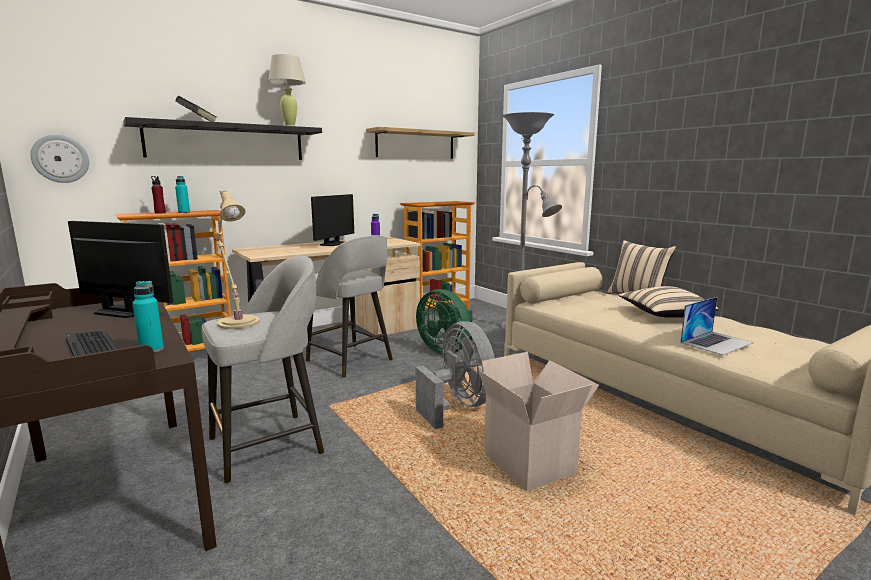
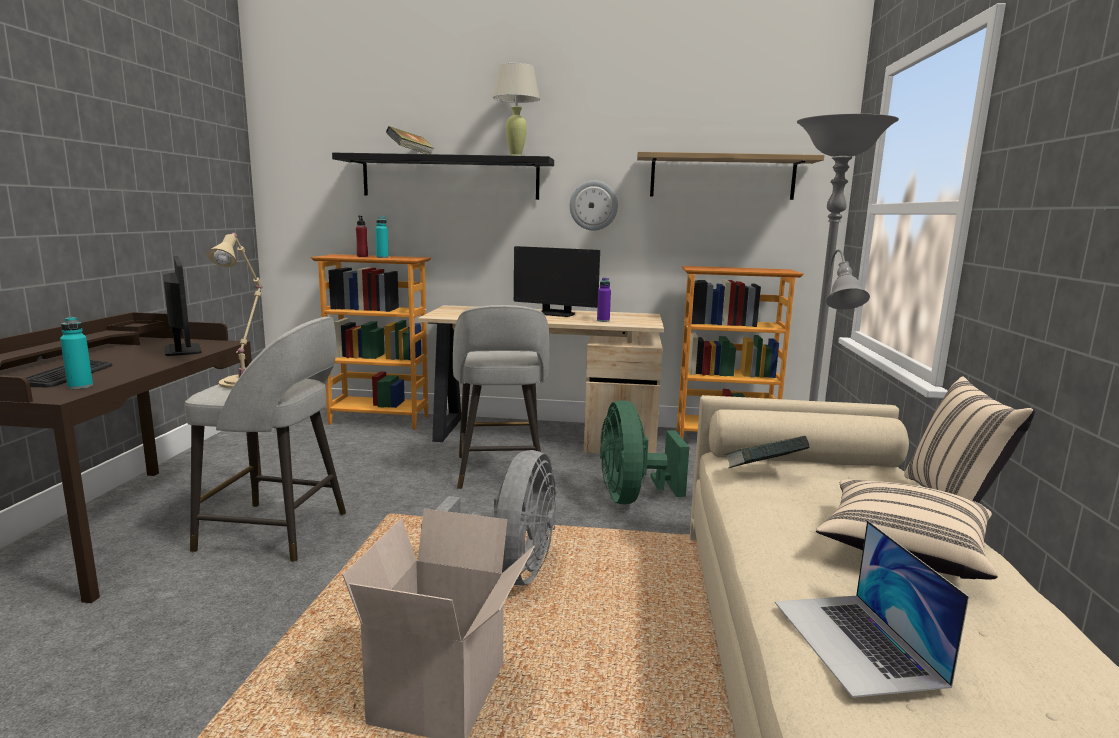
camera: 40 degrees right, 0 degrees up
wall clock [30,135,89,183] -> wall clock moved to [570,181,618,231]
monitor [311,194,354,246] -> monitor turned 45 degrees clockwise [514,246,600,317]
laptop [680,297,754,355] -> laptop turned 75 degrees clockwise [775,521,969,698]
none -> book [724,436,810,468]

